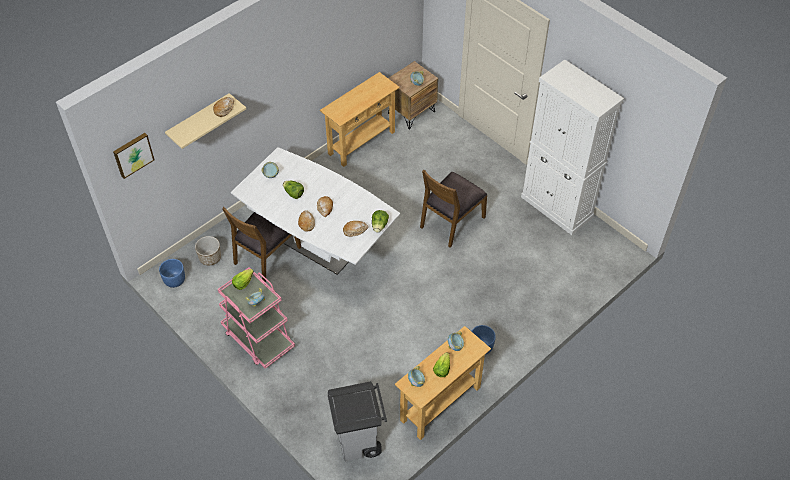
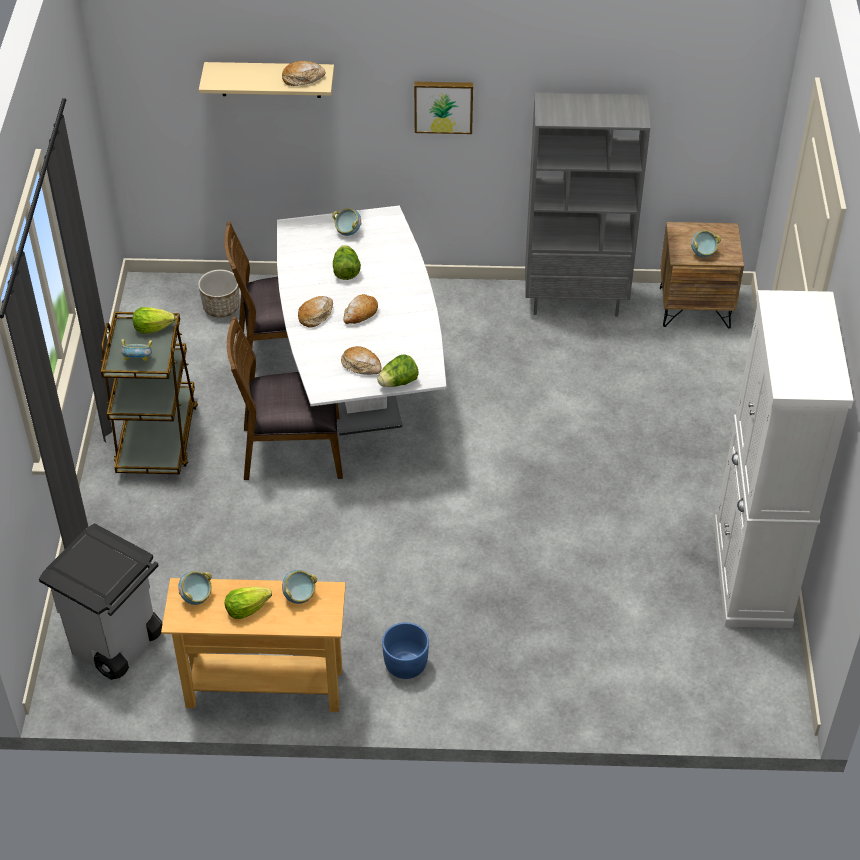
camera: 45 degrees right, 5 degrees down
picture [113,133,155,179] -> picture moved to [414,82,473,134]
blue planter [159,259,185,288] -> none
pink cart [218,267,295,369] -> brown cart [101,312,198,474]
beige console table [320,72,400,167] -> grey bookcase [525,93,650,317]
brown chair [420,170,488,247] -> brown chair moved to [227,316,343,480]

